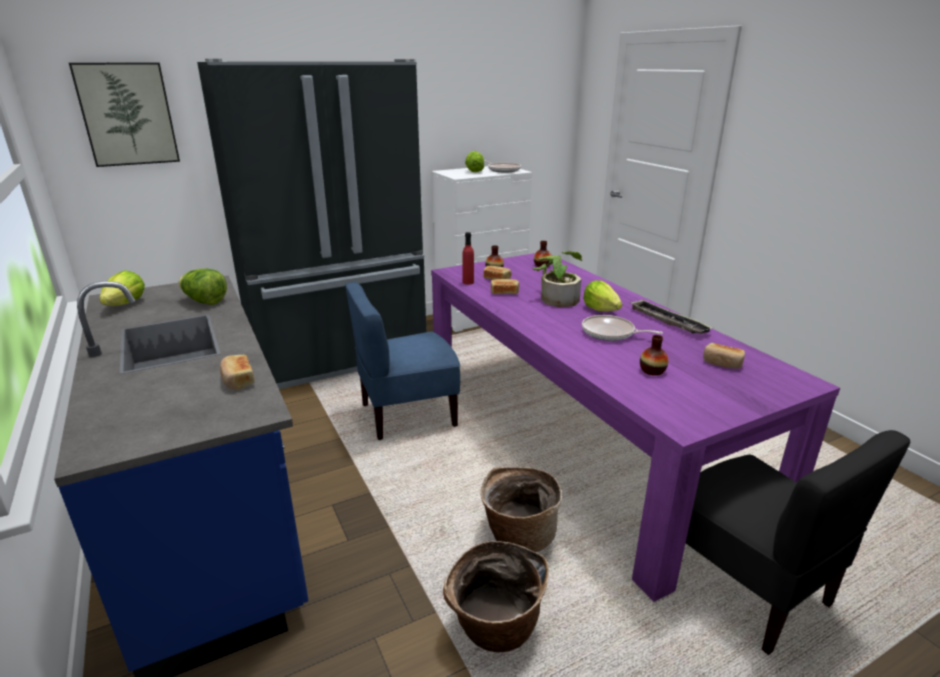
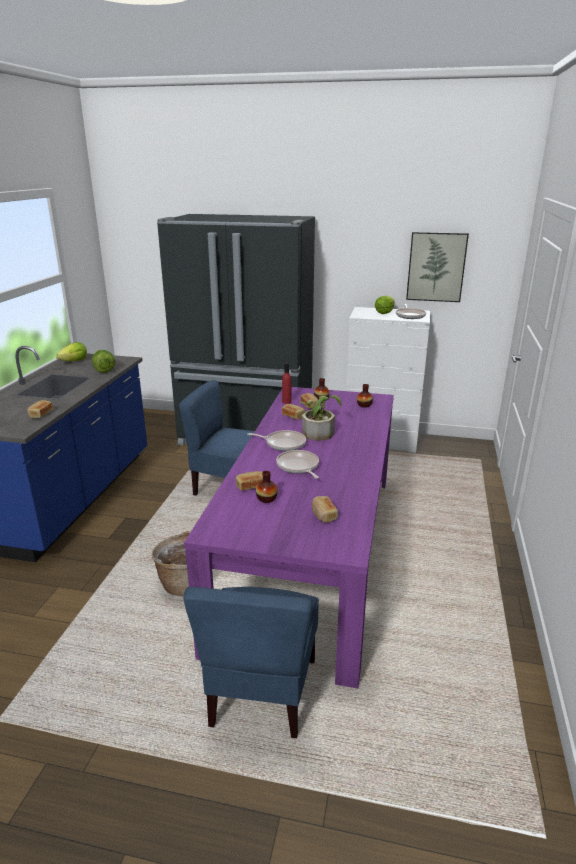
camera: 40 degrees right, 0 degrees up
picture [69,63,180,167] -> picture moved to [406,232,469,302]
basket [443,541,549,653] -> none
lettuce [583,280,622,312] -> none
tray [630,299,712,334] -> none
black chair [686,430,911,655] -> blue chair [183,587,319,738]
none -> bread [236,471,263,491]
none -> frying pan [247,430,306,451]

